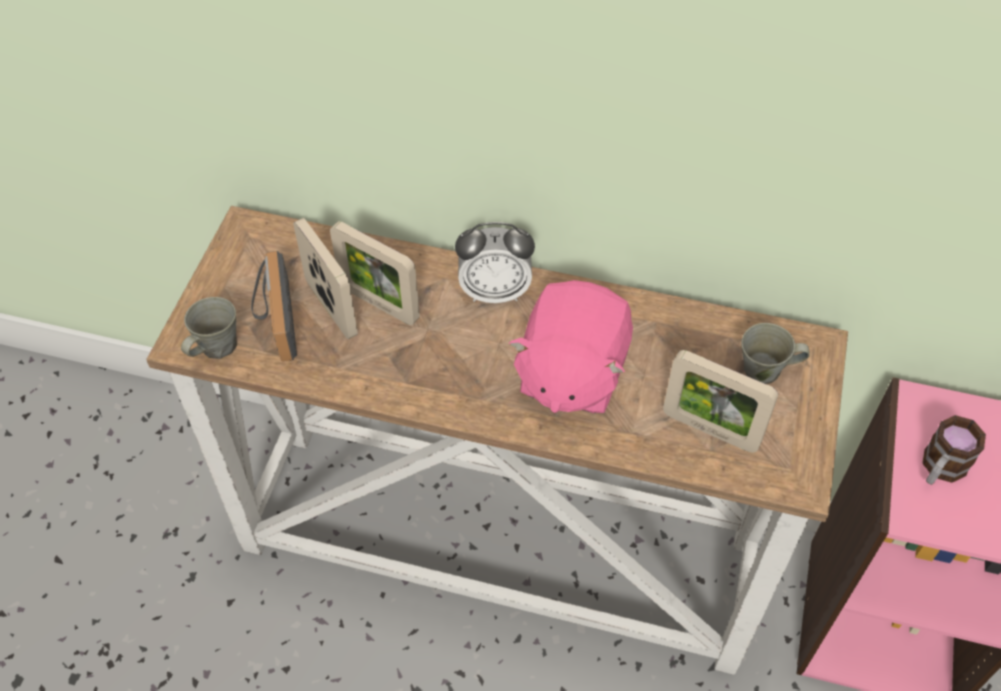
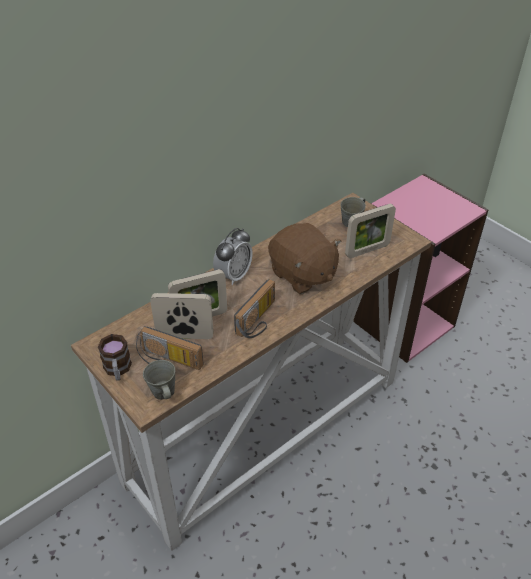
camera: 55 degrees left, 10 degrees down
pink plush toy [509,280,633,414] -> brown plush toy [268,223,341,294]
mug [922,415,986,485] -> mug moved to [98,334,132,381]
none -> radio [234,279,275,338]

